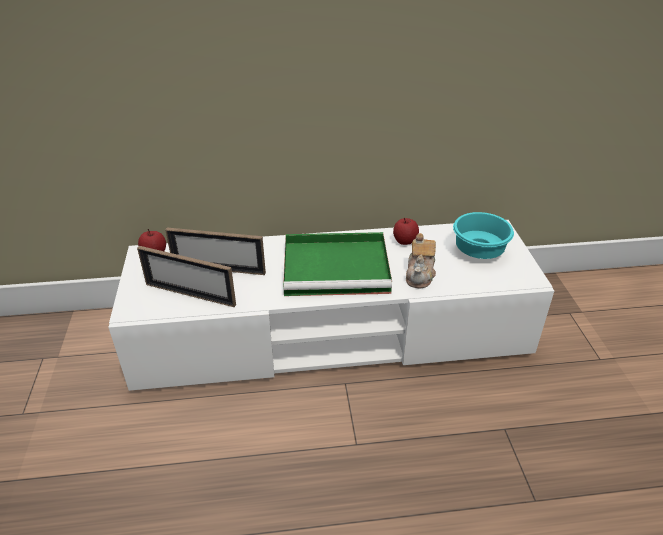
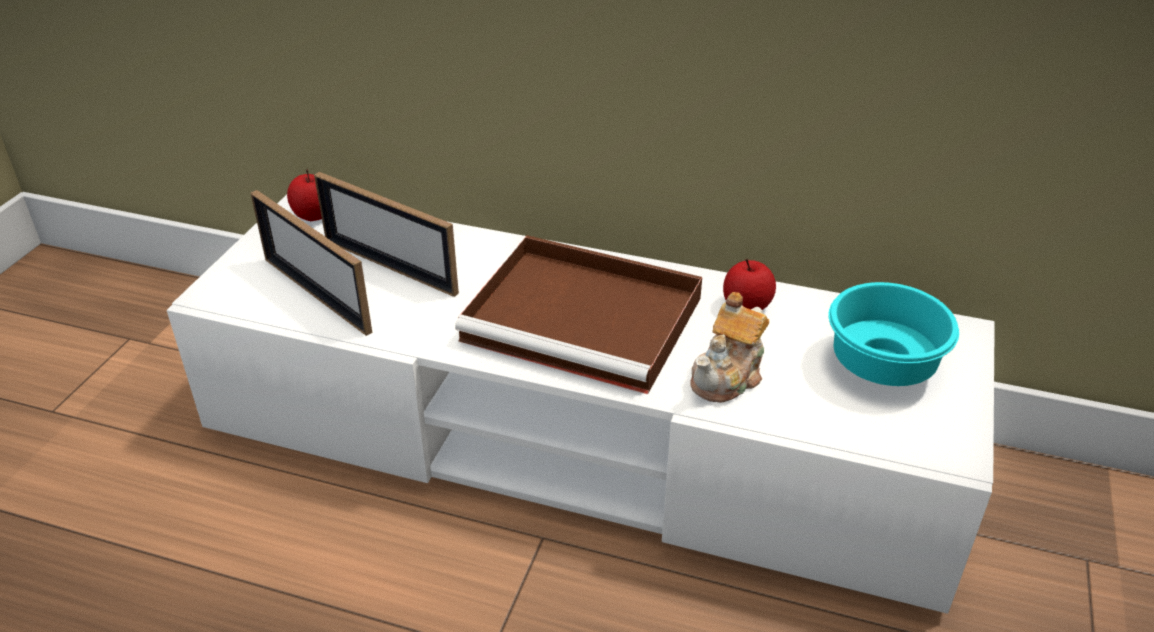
camera: 25 degrees right, 0 degrees up
green tray [283,232,392,296] -> brown tray [455,235,702,394]

